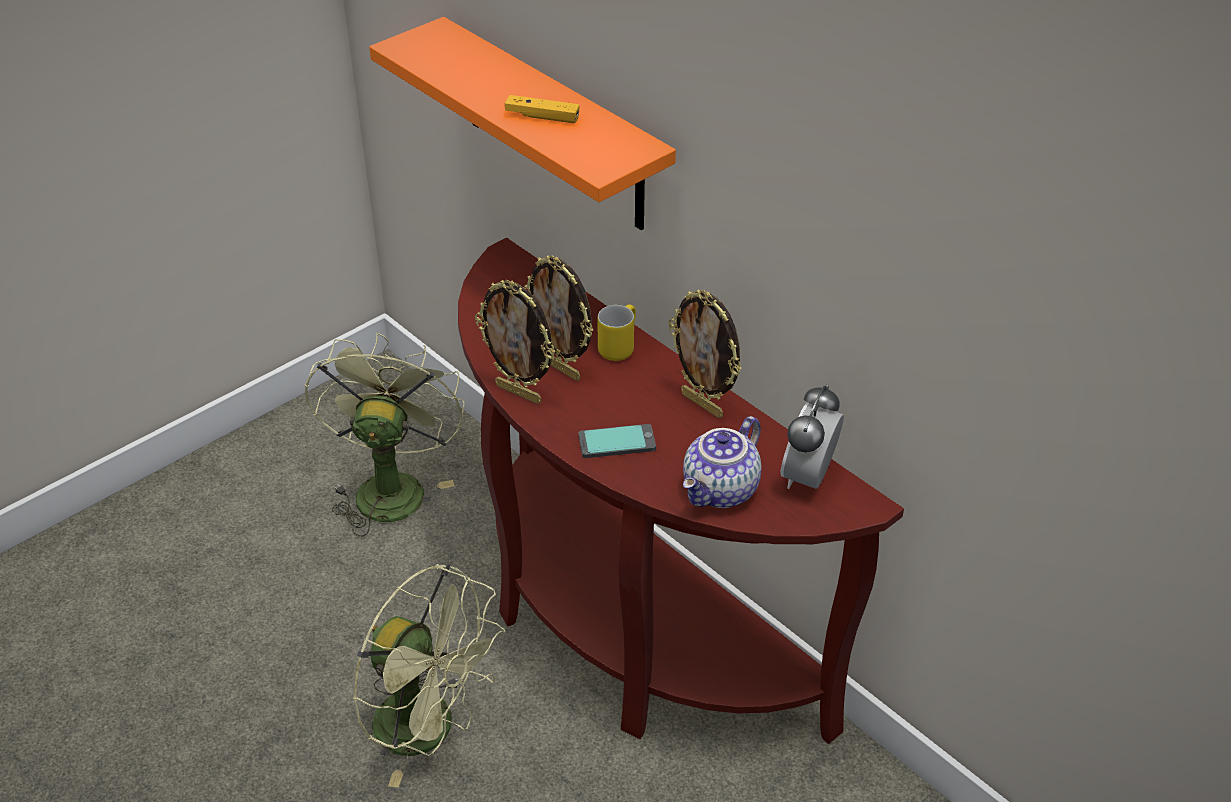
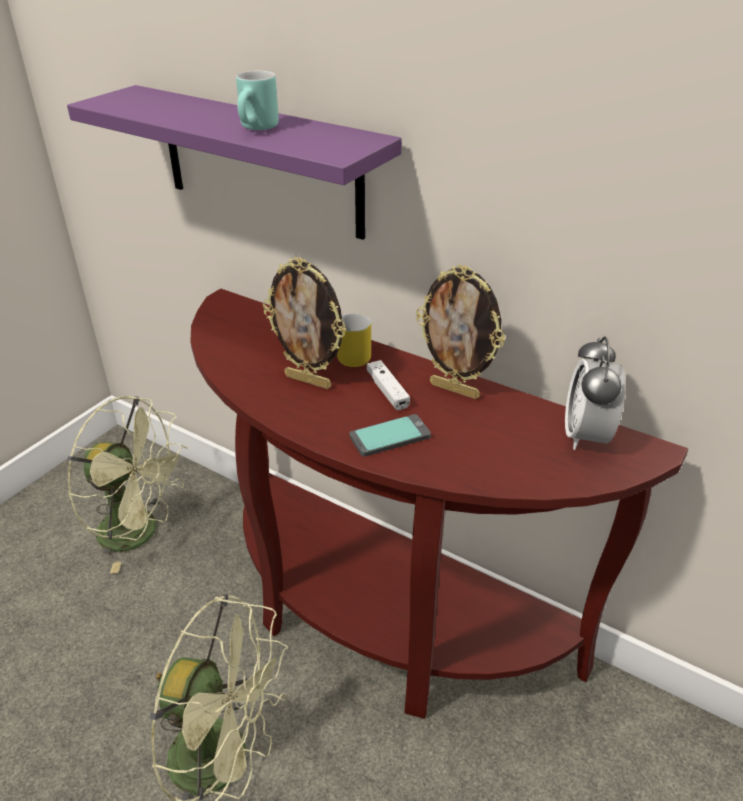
camera: 15 degrees left, 5 degrees down
green fan [305,333,465,536] -> green fan turned 120 degrees clockwise [68,395,188,573]
orange shelf [369,17,676,230] -> purple shelf [67,85,402,240]
picture frame [475,280,555,404] -> none
yellow game controller [505,95,579,123] -> turquoise mug [236,71,279,130]
teapot [683,416,761,508] -> none
none -> white game controller [367,360,410,410]

